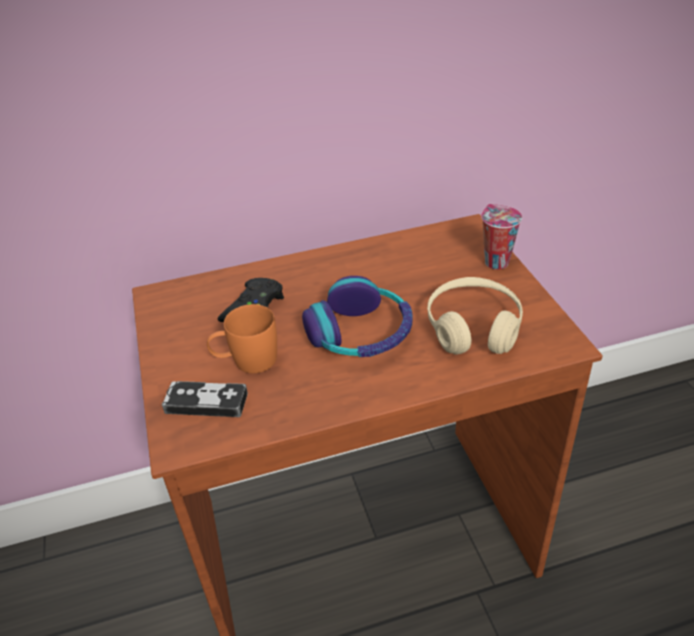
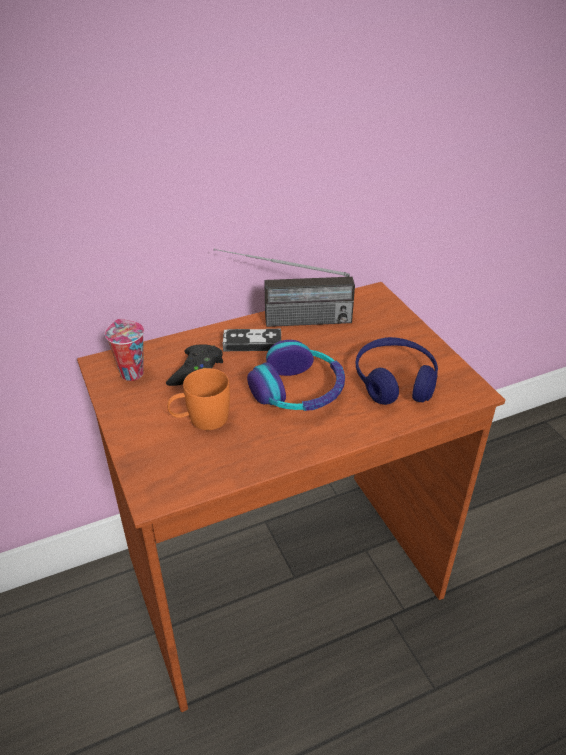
camera: 10 degrees left, 0 degrees up
game controller [162,381,248,417] -> game controller moved to [223,329,281,351]
beige headphones [427,277,523,355] -> blue headphones [355,337,438,405]
cup [481,204,522,270] -> cup moved to [105,319,144,381]
none -> radio [214,248,355,327]

